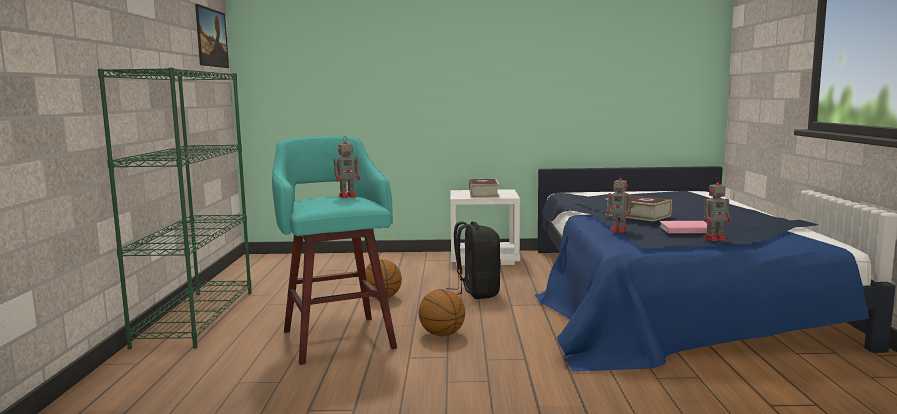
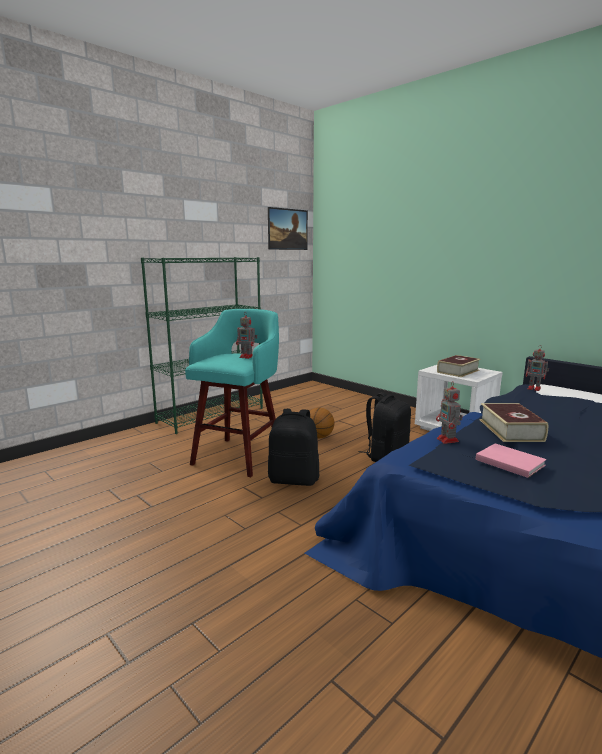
camera: 45 degrees right, 5 degrees up
basketball [418,289,465,336] -> black backpack [268,409,319,486]
toy robot [703,177,731,241] -> toy robot moved to [526,346,549,391]

